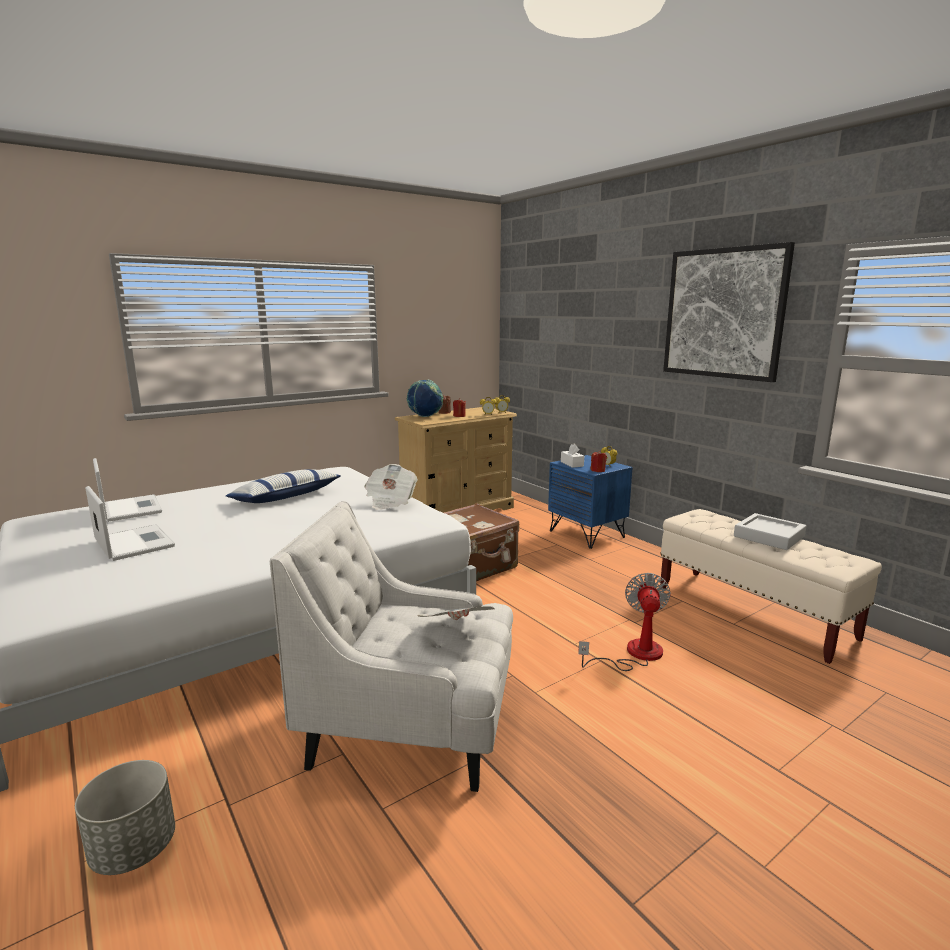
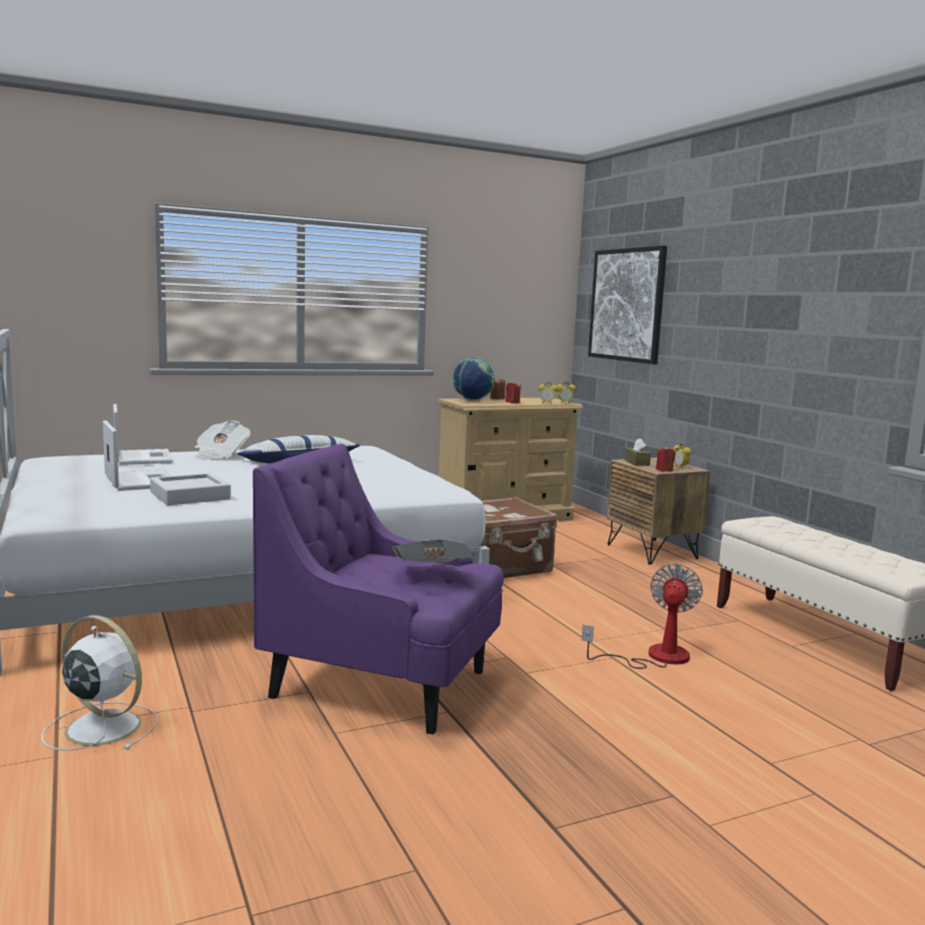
camera: 10 degrees right, 5 degrees down
grey planter [75,760,175,875] -> white fan [42,615,158,751]
white armchair [270,501,513,792] -> purple armchair [253,443,504,735]
newspaper [364,464,418,510] -> newspaper moved to [195,420,251,460]
blue nightstand [548,455,633,549] -> brown nightstand [607,458,710,565]
white tissue box [561,444,584,468] -> brown tissue box [624,438,651,466]
picture [663,242,795,382] -> picture moved to [588,245,667,364]
grey tray [734,513,806,550] -> grey tray moved to [150,473,231,505]

